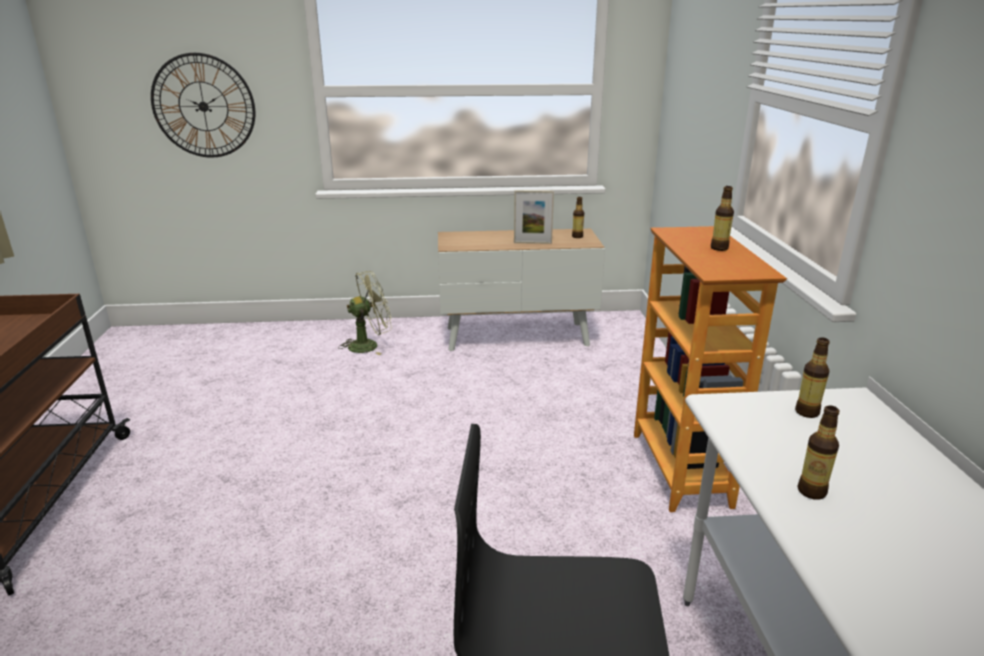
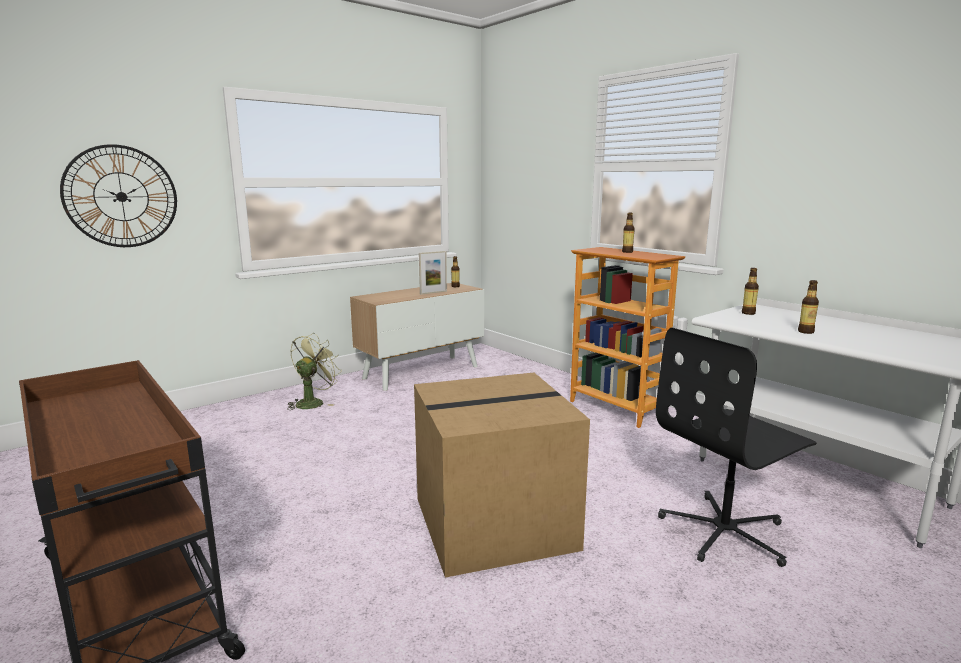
camera: 35 degrees left, 10 degrees down
none -> cardboard box [414,373,590,578]

